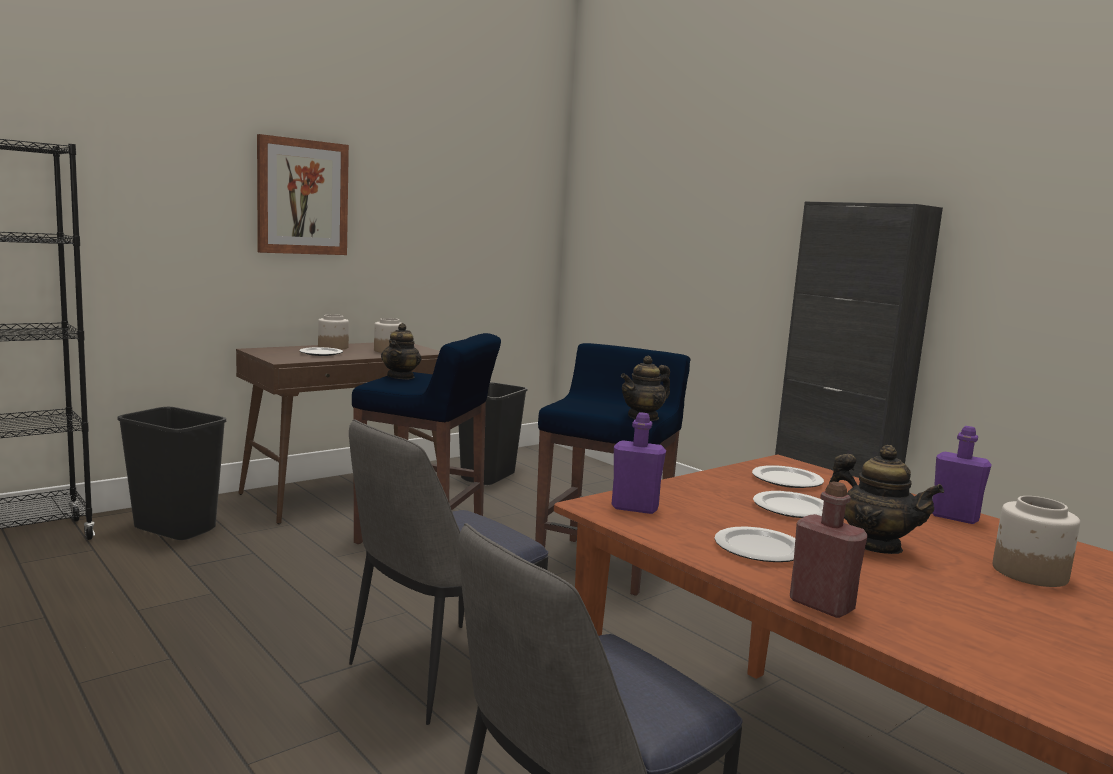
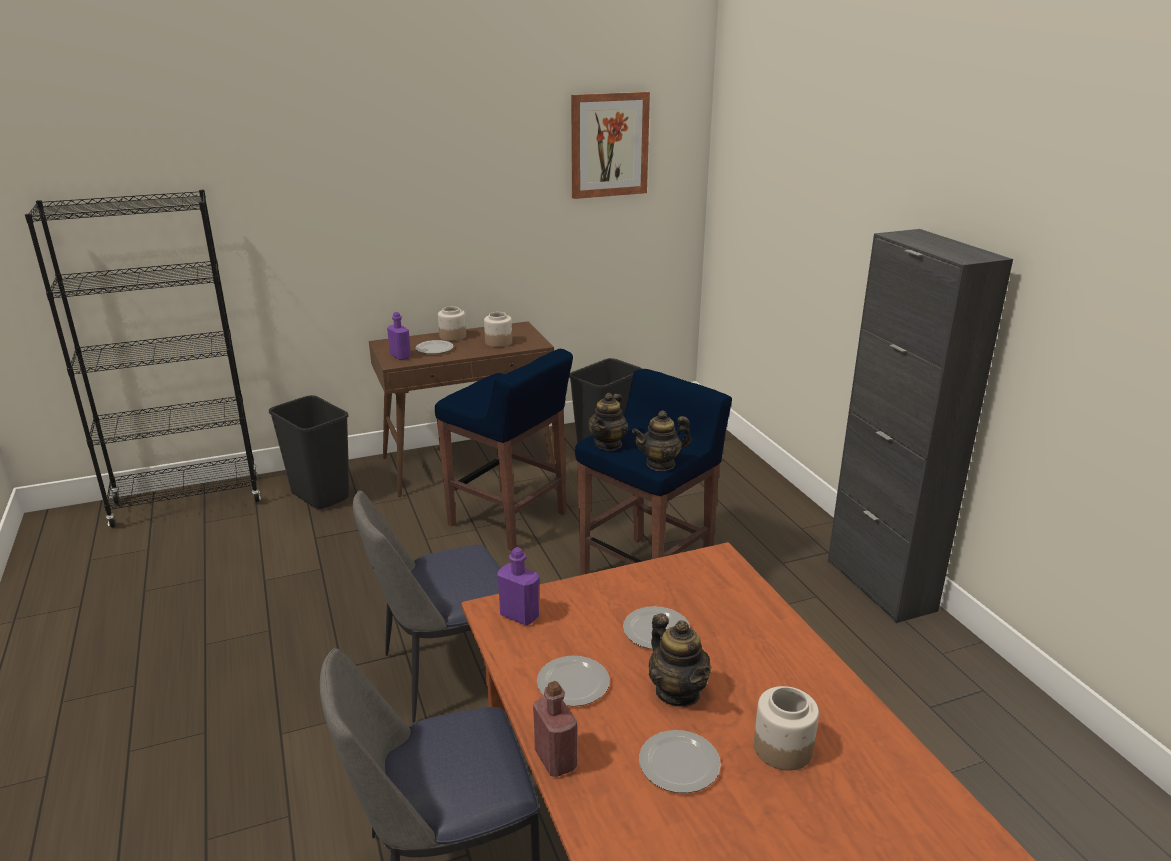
camera: 20 degrees right, 15 degrees up
picture [257,134,349,255] -> picture moved to [571,92,650,199]
teapot [381,323,421,379] -> teapot moved to [588,393,629,450]
plate [752,465,824,488] -> plate moved to [639,730,721,793]
purple bottle [932,426,992,524] -> purple bottle moved to [387,312,411,360]

